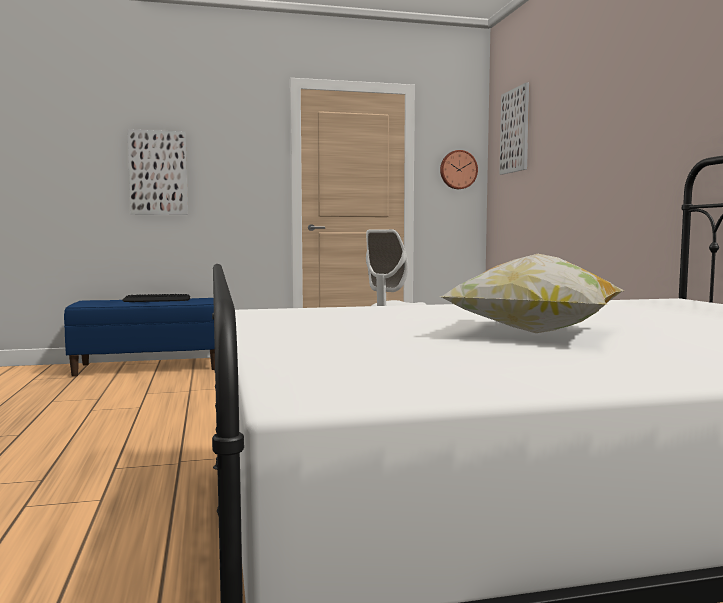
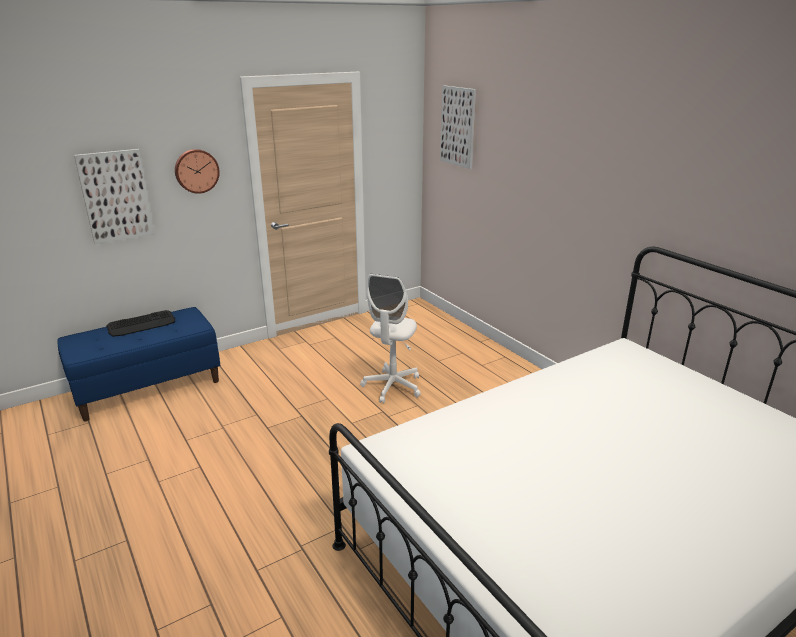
camera: 20 degrees left, 20 degrees up
wall clock [440,150,478,189] -> wall clock moved to [175,149,220,194]
pillow [441,254,624,333] -> none

